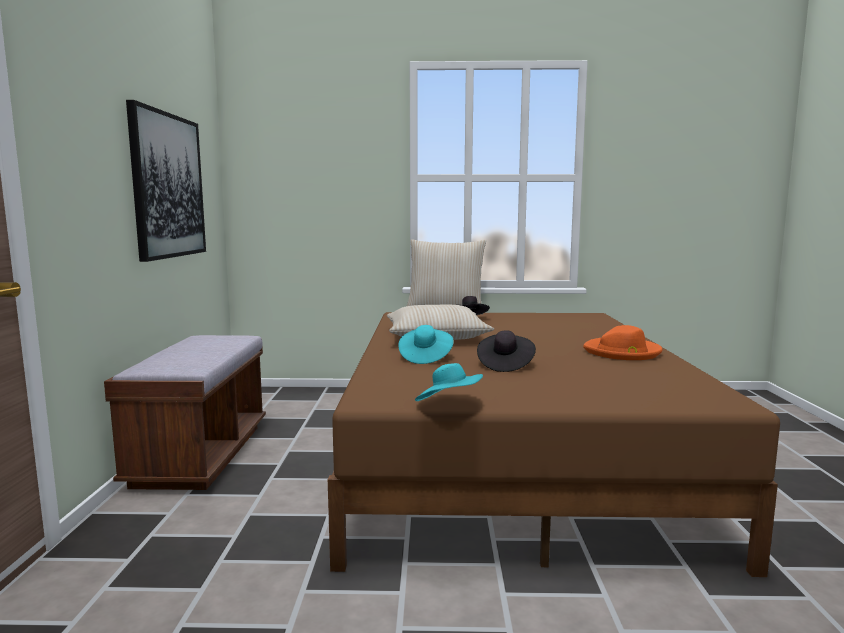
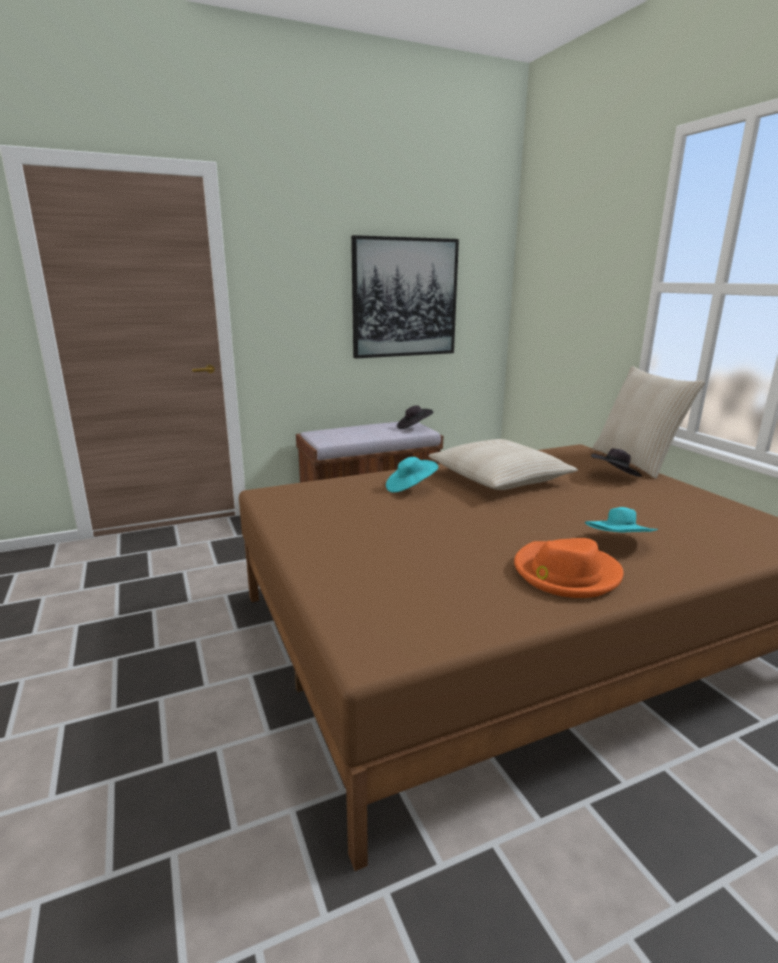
camera: 65 degrees right, 10 degrees up
turquoise hat [415,363,483,401] -> turquoise hat moved to [585,507,658,532]
black hat [477,330,536,372] -> black hat moved to [397,406,433,429]

